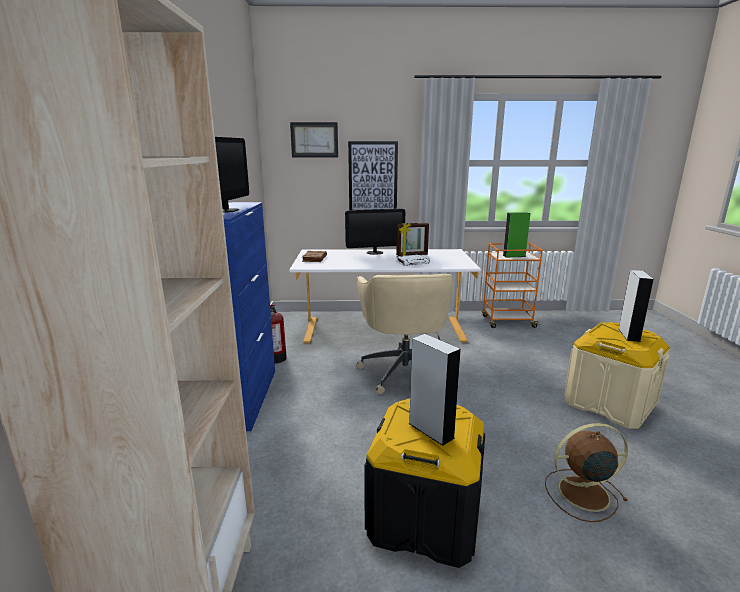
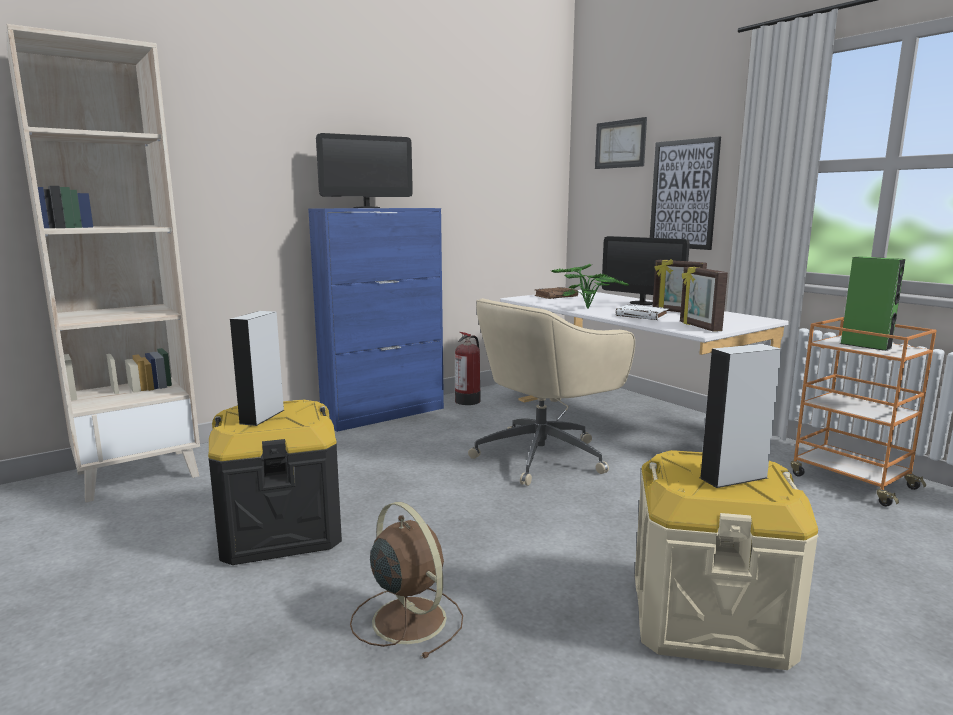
camera: 55 degrees right, 5 degrees down
none -> potted plant [552,264,629,309]
none -> picture frame [680,266,728,332]

